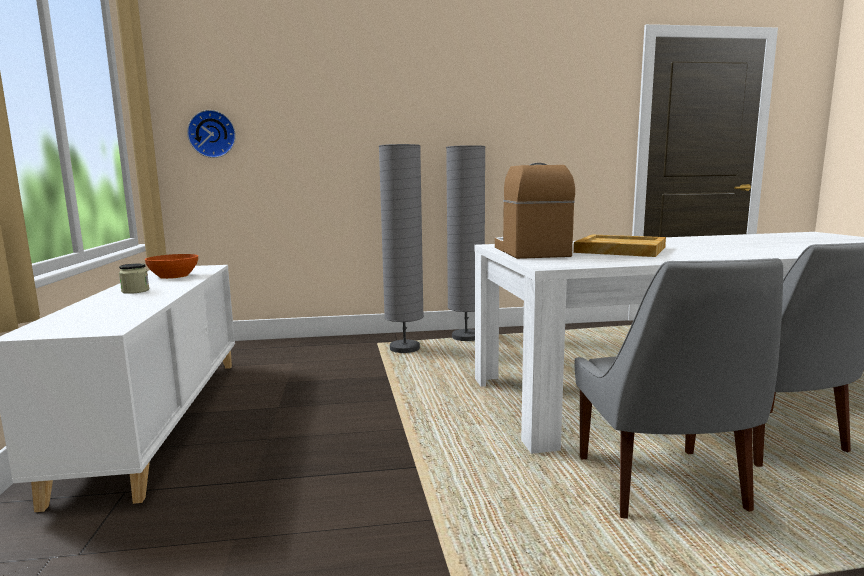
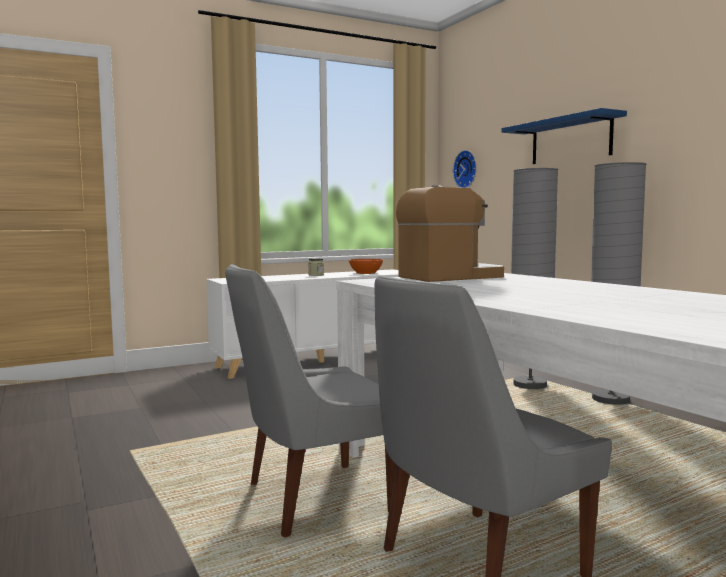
camera: 70 degrees right, 5 degrees down
beige tray [573,234,666,257] -> none
none -> blue shelf [502,108,627,164]

